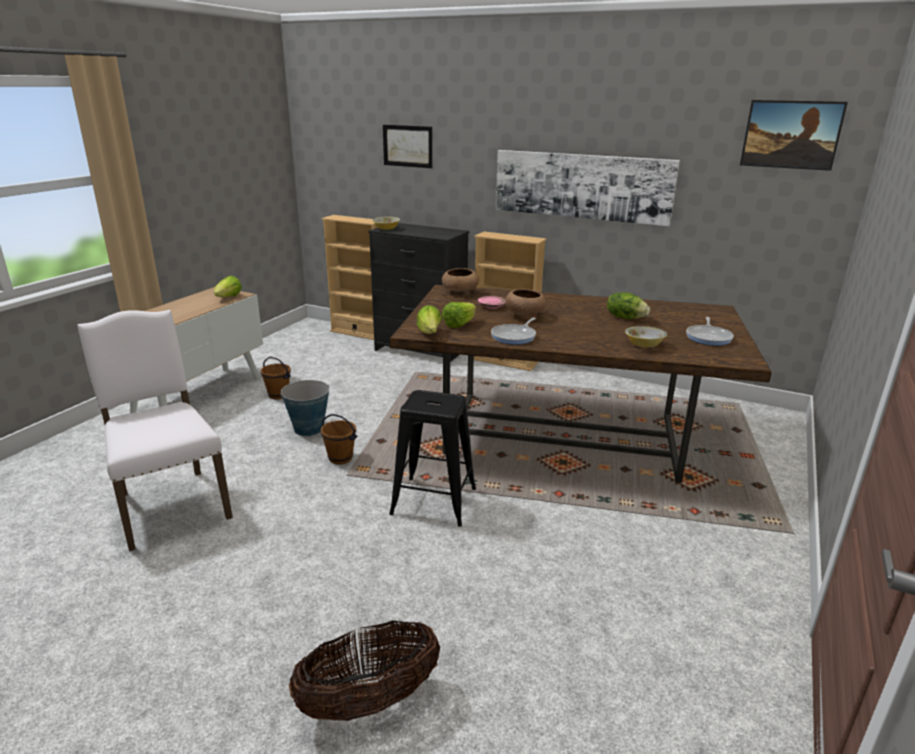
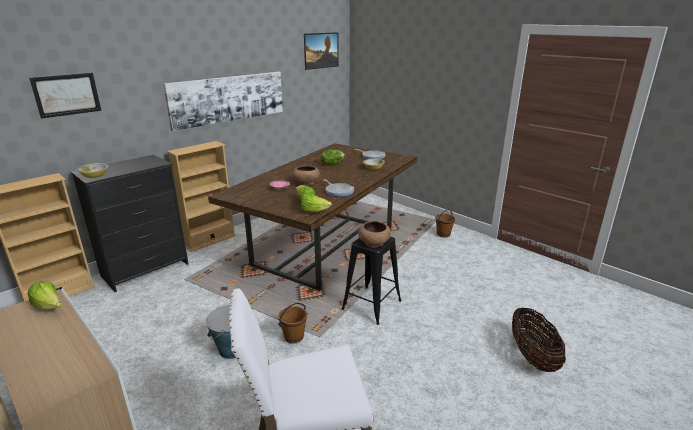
camera: 70 degrees left, 0 degrees up
brown bucket [260,357,291,399] -> brown bucket moved to [435,209,455,238]
brown bowl [442,268,479,296] -> brown bowl moved to [358,221,391,248]

